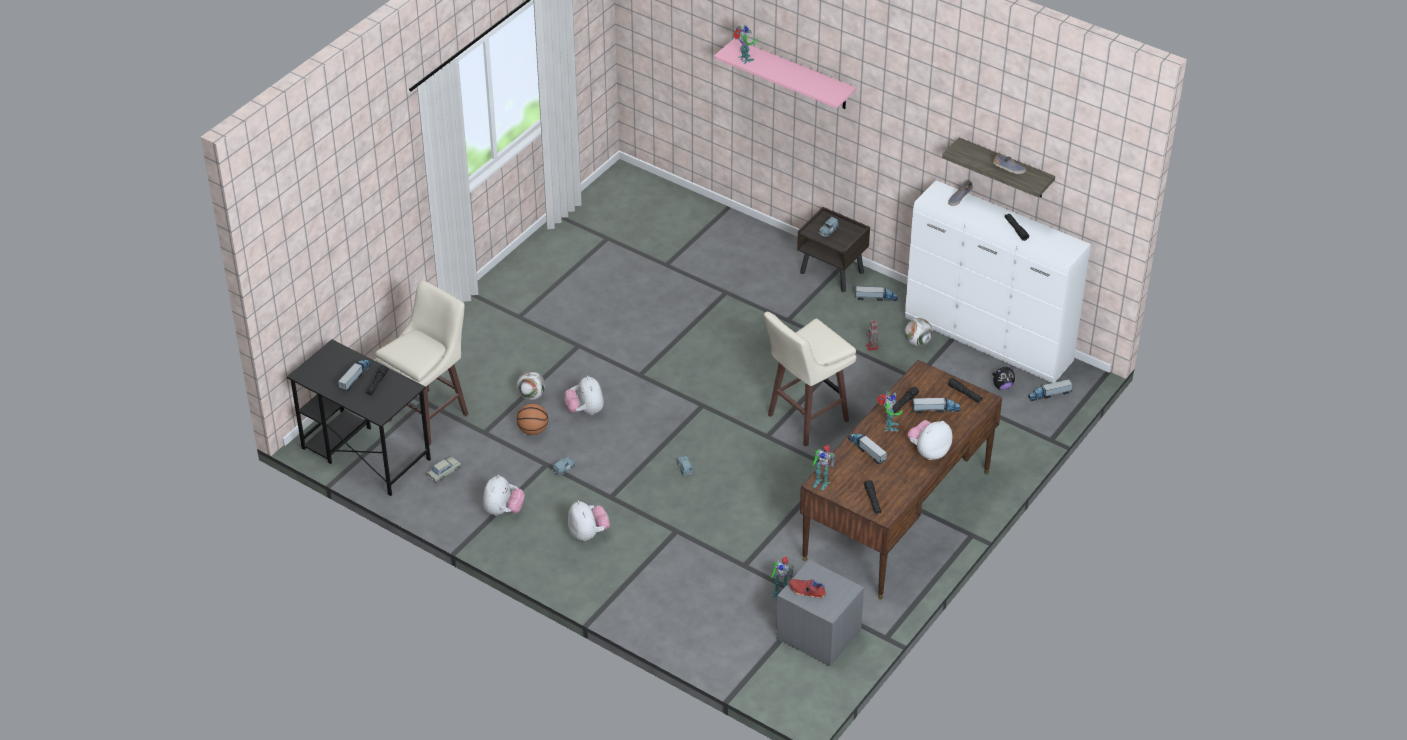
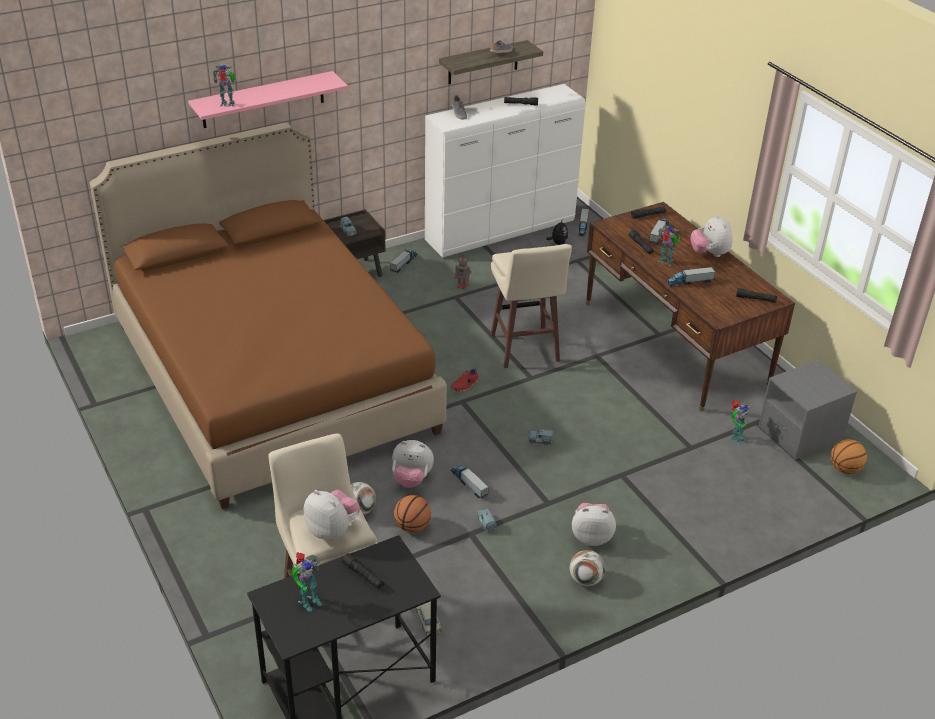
camera: 65 degrees left, 5 degrees down
toy truck [338,360,371,392] -> toy truck moved to [451,466,489,499]
plush toy [483,475,524,516] -> plush toy moved to [304,490,360,540]
red shoe [789,579,826,599] -> red shoe moved to [450,367,479,392]
toy robot [811,445,836,490] -> toy robot moved to [291,552,322,611]
football [905,318,933,346] -> football moved to [570,550,605,586]
none -> brown bed [90,122,447,510]
none -> basketball [831,439,867,474]

